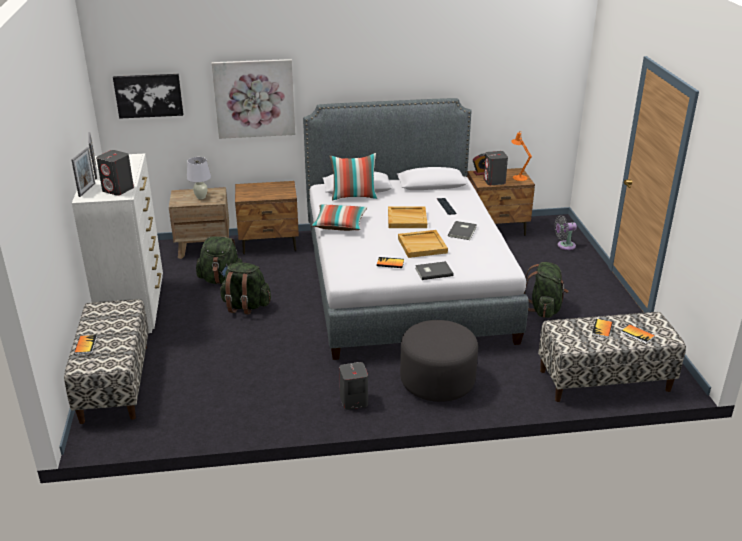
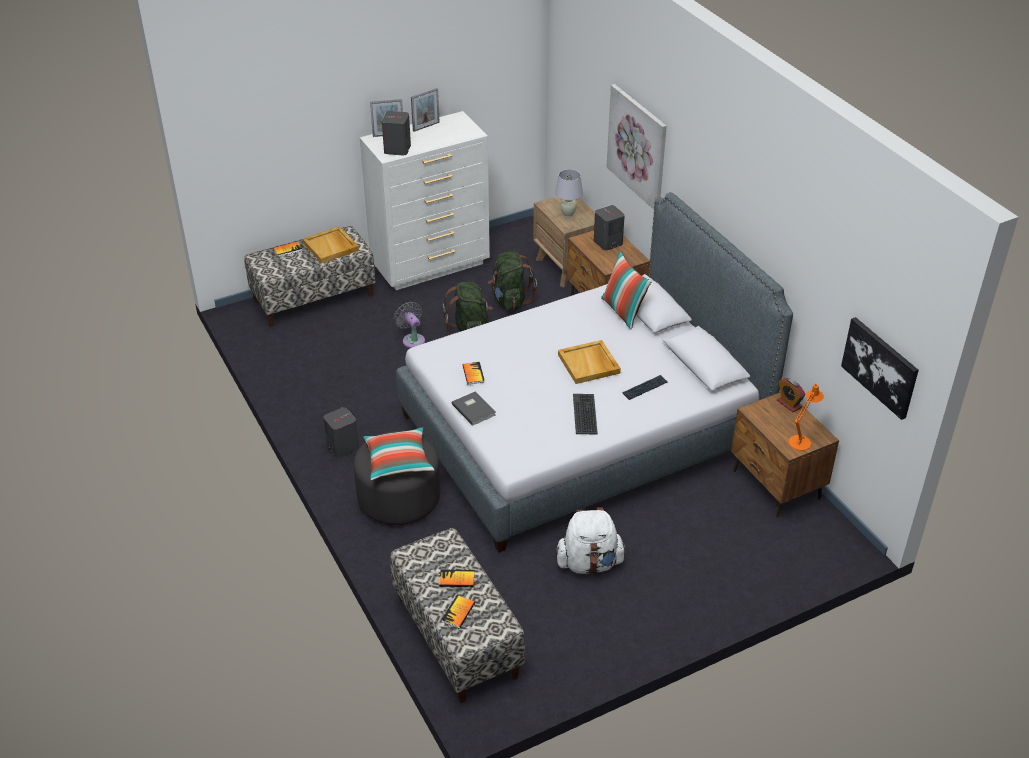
camera: 70 degrees right, 10 degrees up
picture [113,74,183,119] -> picture moved to [841,317,919,420]
pillow [311,204,367,231] -> pillow moved to [363,427,434,481]
beige tray [398,230,448,258] -> beige tray moved to [303,226,359,264]
grey book [448,221,477,240] -> keyboard [573,394,598,435]
grey speaker [484,151,508,185] -> grey speaker moved to [594,205,625,251]
green backpack [523,262,569,318] -> white backpack [556,507,627,574]
grey fan [554,215,577,250] -> grey fan moved to [394,302,425,348]

